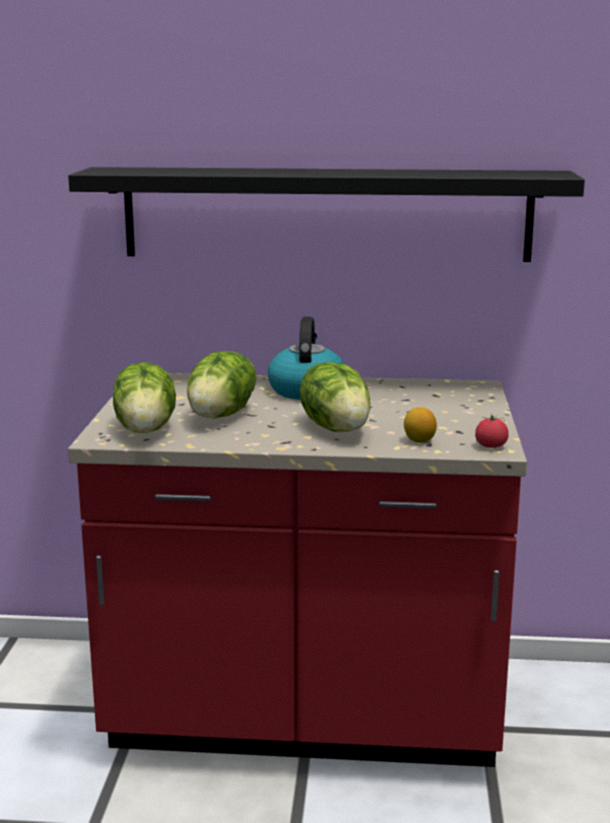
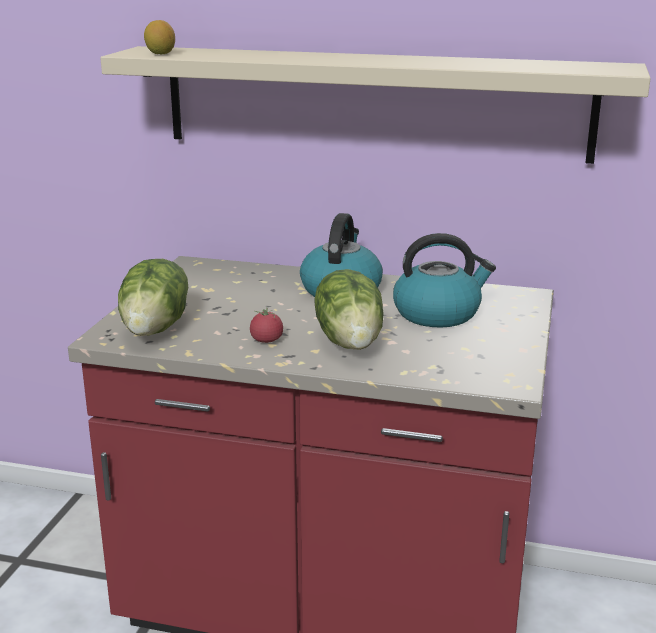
camera: 10 degrees right, 5 degrees up
black shelf [68,167,585,262] -> beige shelf [100,46,651,164]
lettuce [187,351,256,419] -> none
lemon [404,407,437,443] -> lemon moved to [144,20,175,54]
tomato [475,413,509,448] -> tomato moved to [250,307,283,343]
none -> kettle [393,233,496,328]

